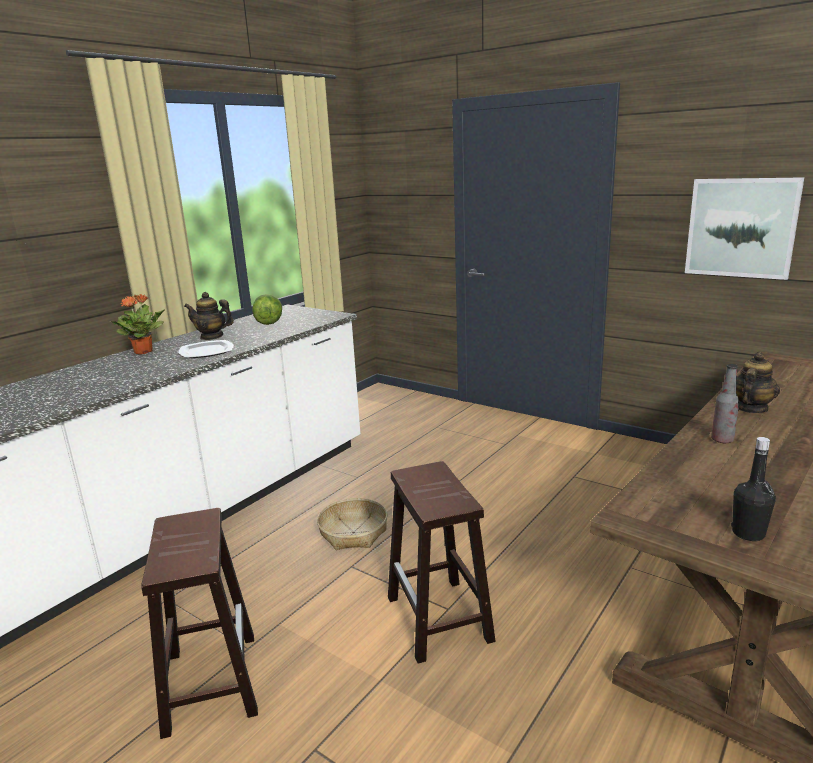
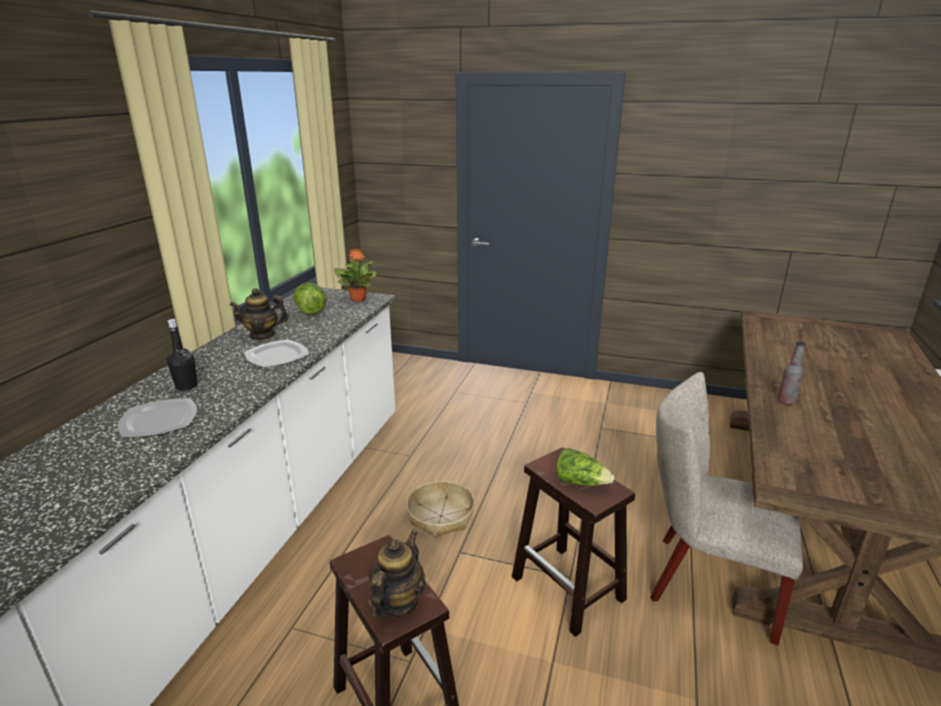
camera: 20 degrees left, 5 degrees up
potted plant [110,294,165,355] -> potted plant moved to [334,249,377,302]
picture [685,177,804,280] -> none
black bottle [731,437,776,541] -> black bottle moved to [167,319,197,391]
teapot [736,352,780,413] -> teapot moved to [368,531,426,618]
none -> plate [118,398,197,438]
none -> lettuce [556,448,614,486]
none -> beige chair [650,372,803,646]

